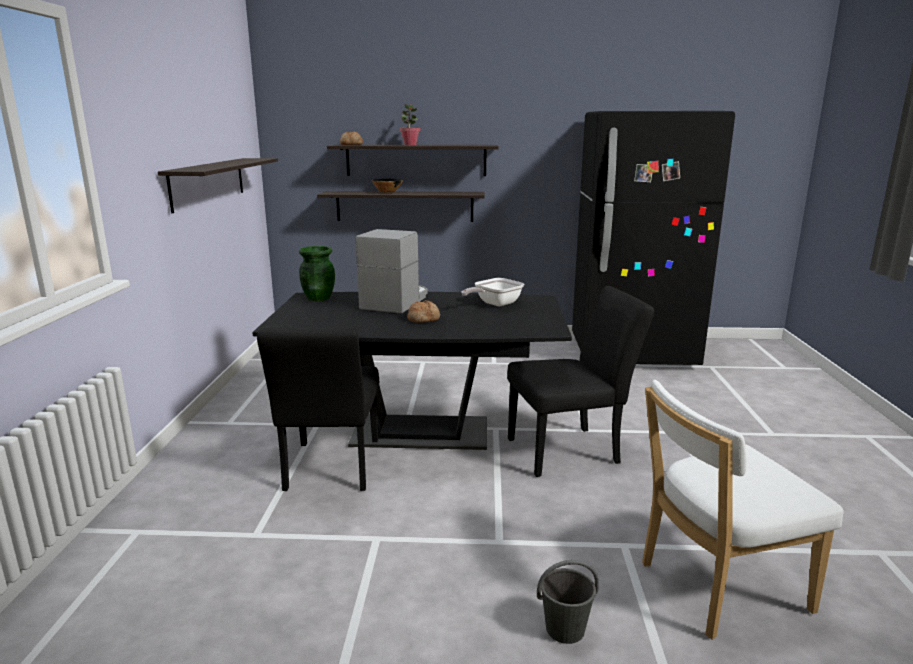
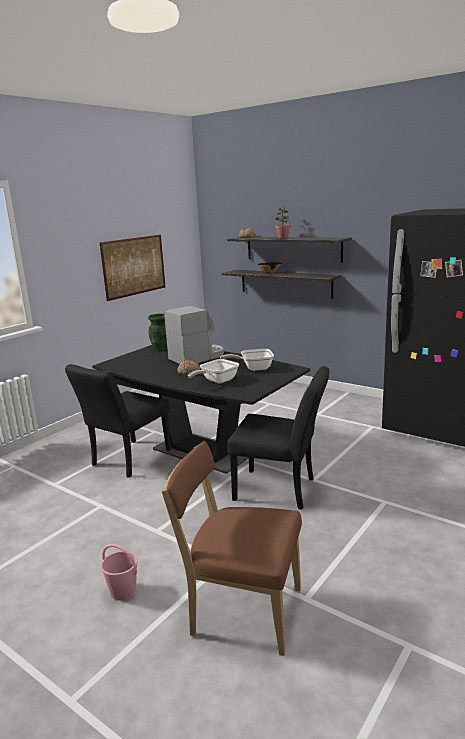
camera: 35 degrees right, 0 degrees up
shelf [158,158,278,213] -> picture [100,235,165,301]
grey bucket [537,560,599,644] -> pink bucket [101,544,138,600]
white chair [642,380,844,640] -> brown chair [162,441,302,656]
none -> frying pan [188,359,239,383]

